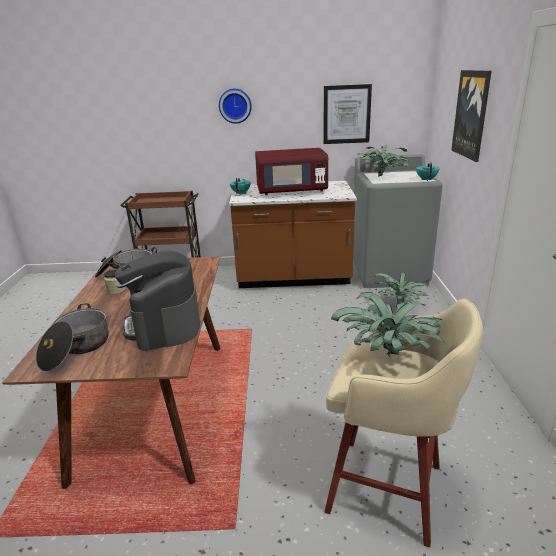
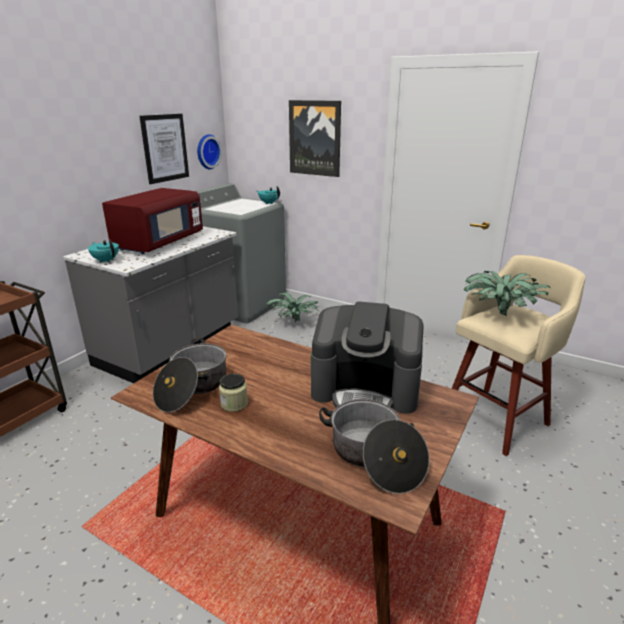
camera: 60 degrees left, 0 degrees up
wall clock [219,89,252,124] -> wall clock moved to [197,134,222,169]
brown counter [229,181,357,288] -> grey counter [63,226,238,383]
potted plant [358,145,409,177] -> none

